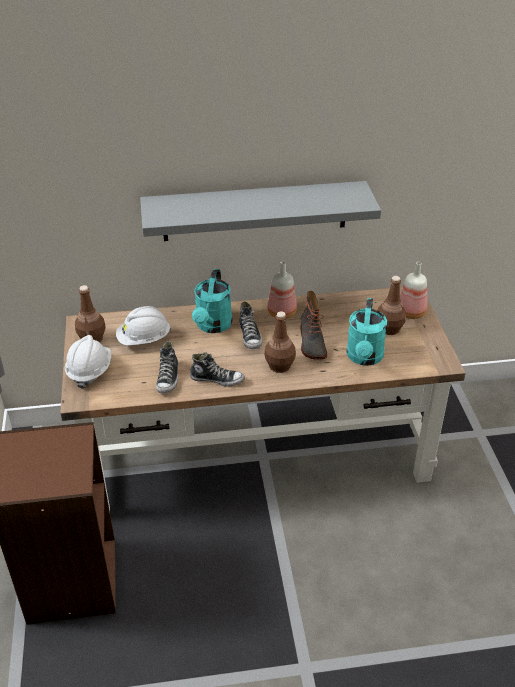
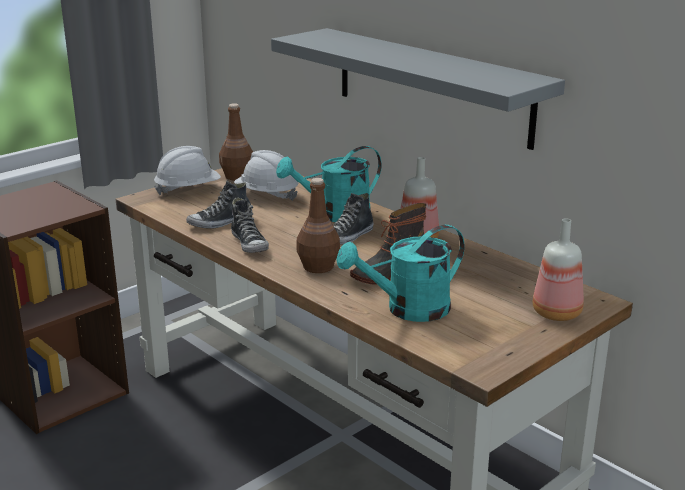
camera: 55 degrees right, 15 degrees down
brown bottle [377,276,406,335] -> none

